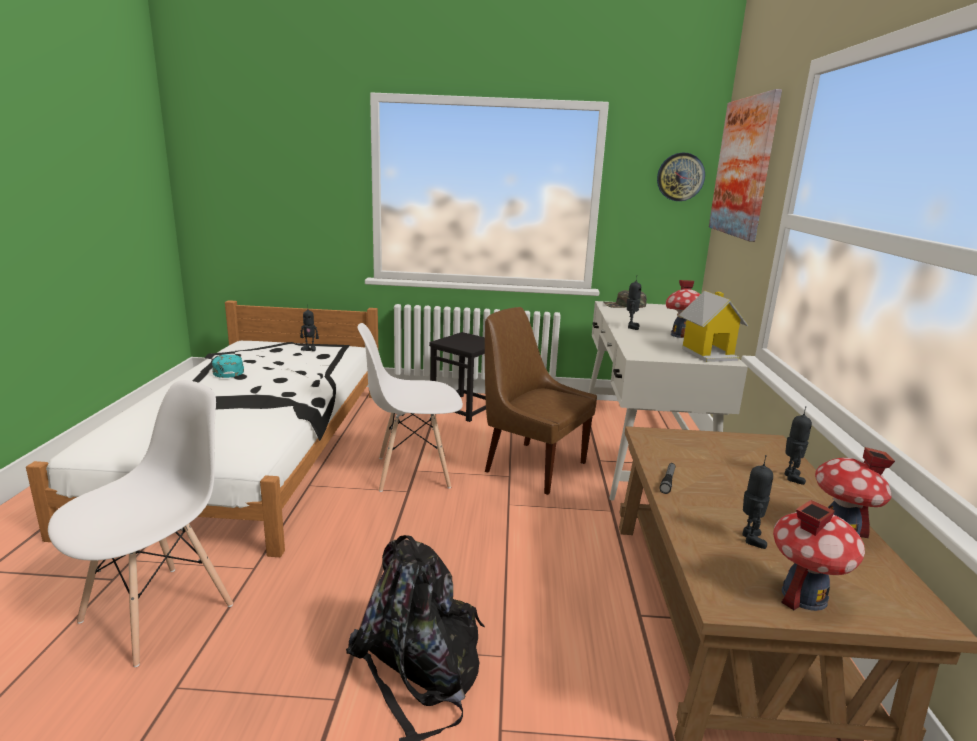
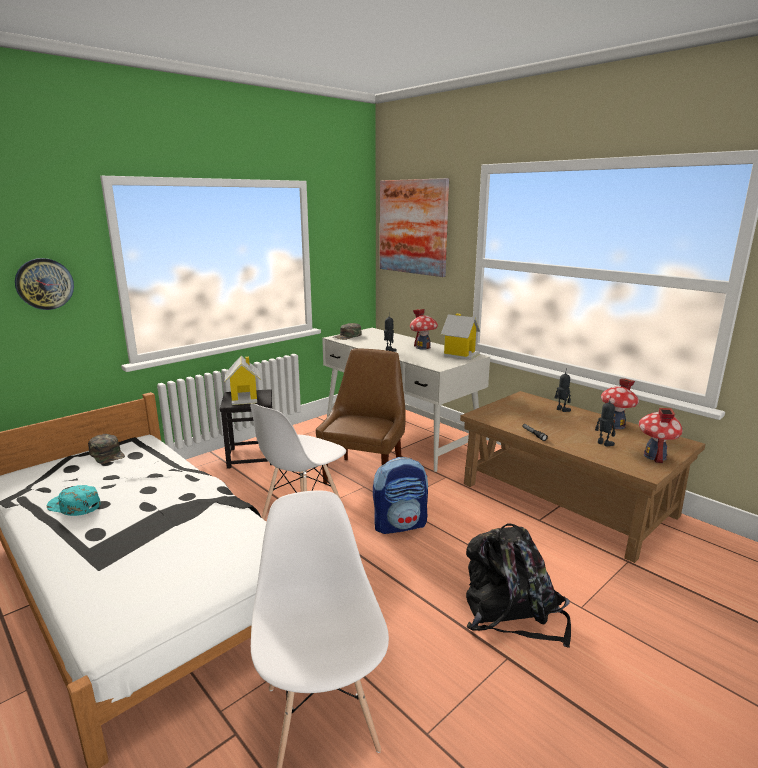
camera: 45 degrees left, 0 degrees up
toy robot [300,309,319,351] -> green cap [88,434,125,464]
brown chair [485,307,597,495] -> brown chair turned 120 degrees clockwise [316,349,406,484]
wall clock [657,153,705,201] -> wall clock moved to [15,258,74,310]
none -> toy house [225,356,261,405]
none -> backpack [373,457,428,534]

